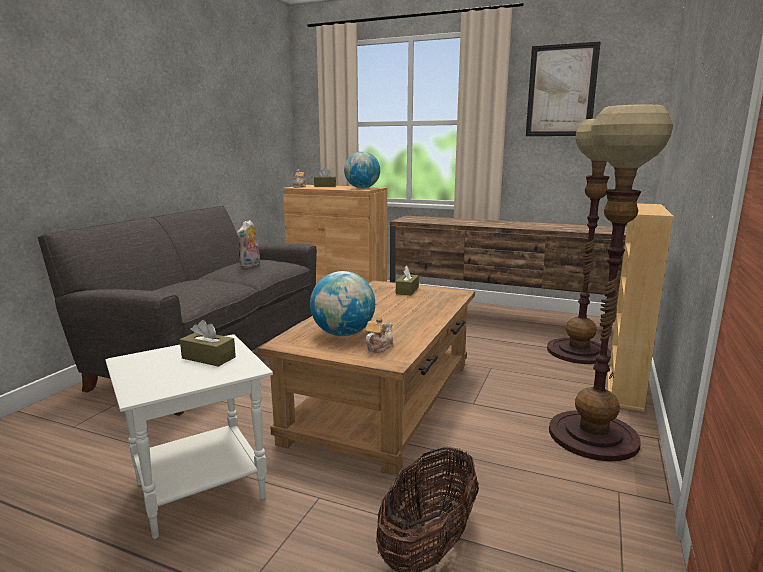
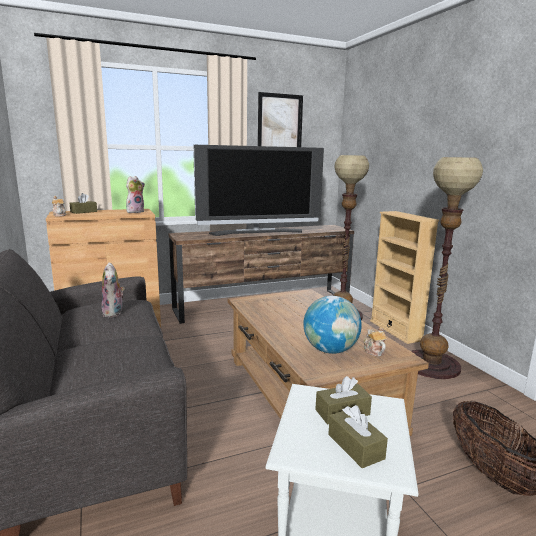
camera: 45 degrees left, 0 degrees up
globe [344,151,380,188] -> plush toy [126,176,145,213]
brown tissue box [396,265,419,295] -> brown tissue box moved to [328,405,388,468]
none -> television [193,145,324,236]

